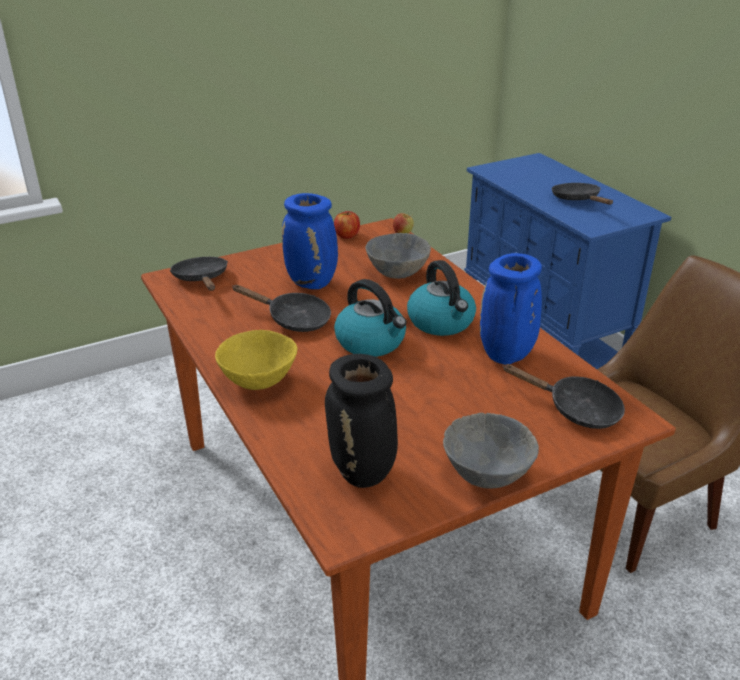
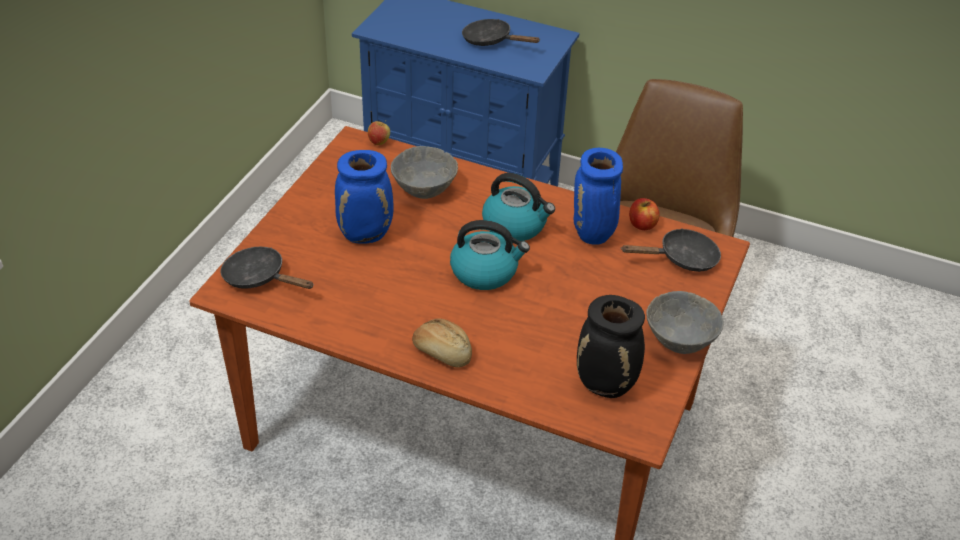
camera: 40 degrees left, 10 degrees up
yellow bowl [215,330,298,390] -> bread [412,318,472,368]
black frying pan [233,285,331,332] -> none
apple [334,211,360,239] -> apple moved to [629,198,660,230]

